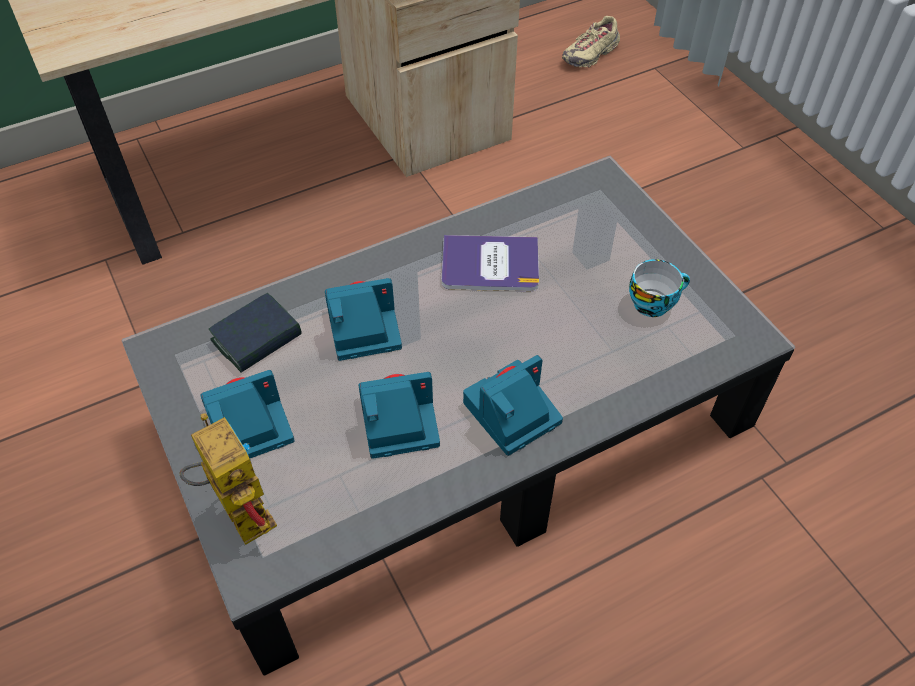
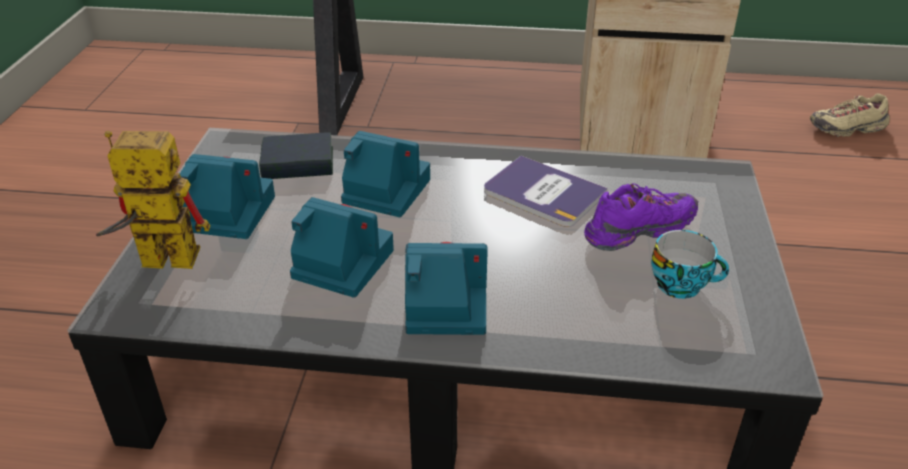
camera: 35 degrees right, 15 degrees down
toy robot [180,413,277,545] -> toy robot turned 90 degrees counterclockwise [96,131,210,269]
none -> purple shoe [584,183,698,251]

